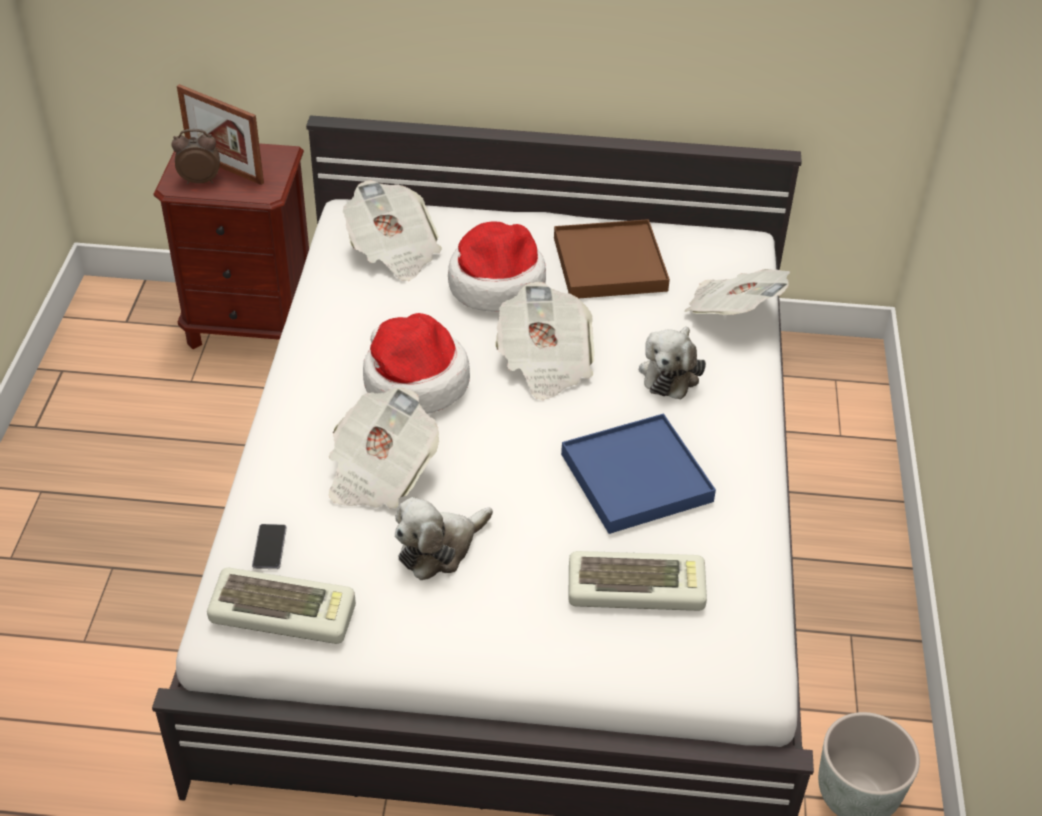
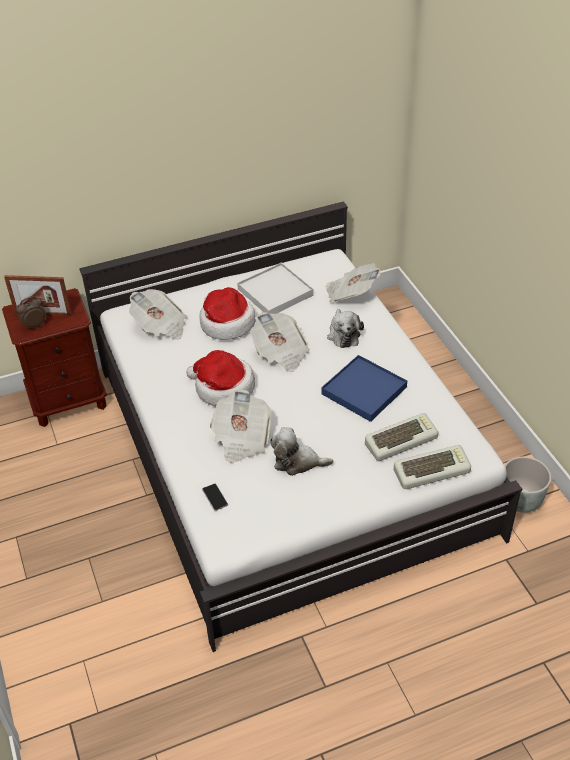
camera: 25 degrees left, 0 degrees up
keyboard [207,568,356,644] -> keyboard moved to [394,445,471,489]
plush toy [395,497,493,580] -> plush toy turned 75 degrees clockwise [270,427,333,476]
brown tray [554,219,670,299] -> white tray [237,263,314,314]

